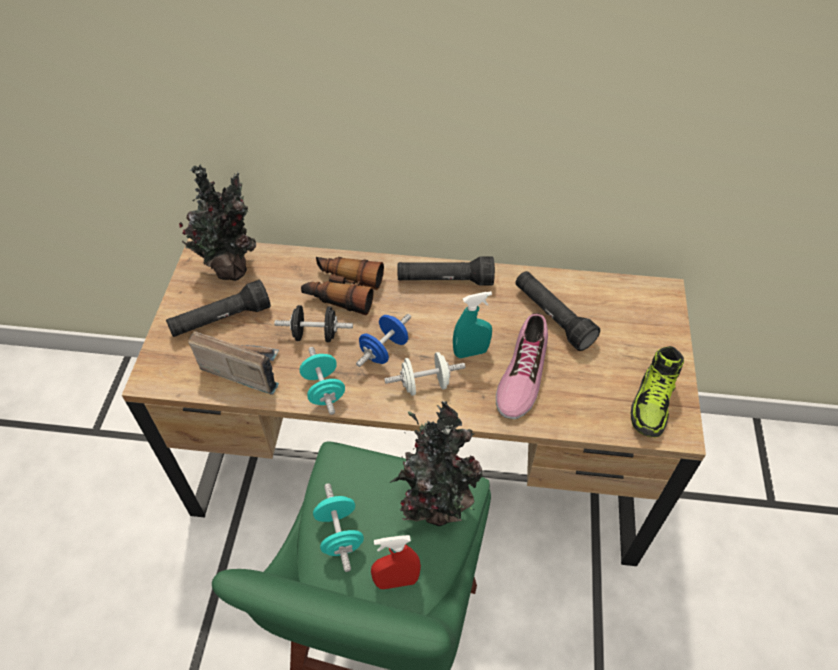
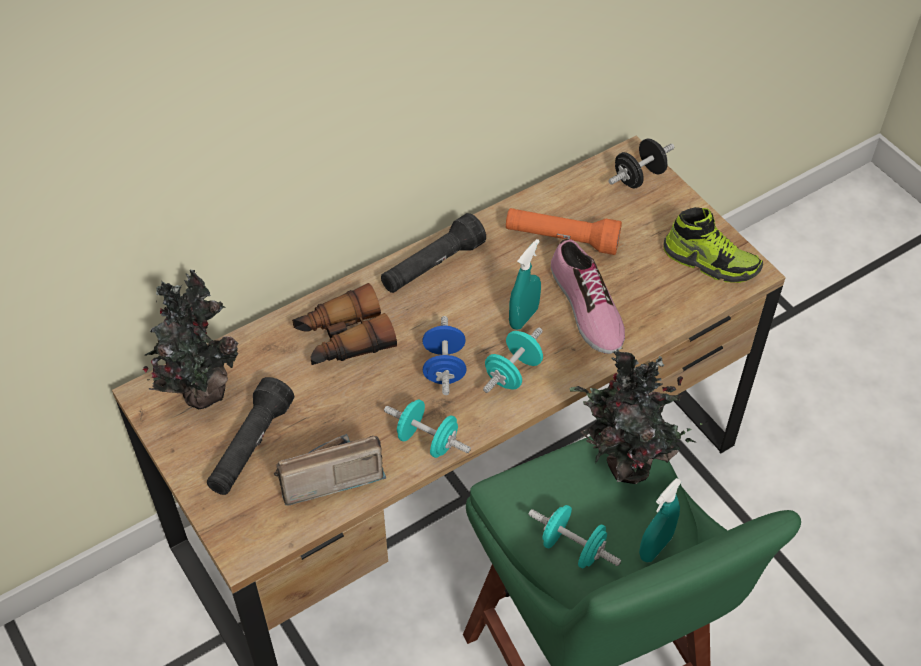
camera: 40 degrees left, 0 degrees up
black dumbbell [274,305,353,342] -> black dumbbell moved to [608,138,674,188]
red spray bottle [371,535,421,589] -> turquoise spray bottle [639,478,682,562]
white dumbbell [384,352,466,396] -> turquoise dumbbell [483,327,543,393]
black flashlight [516,271,600,351] -> orange flashlight [506,208,622,255]
shoe [631,346,684,437] -> shoe turned 45 degrees counterclockwise [663,207,763,283]

